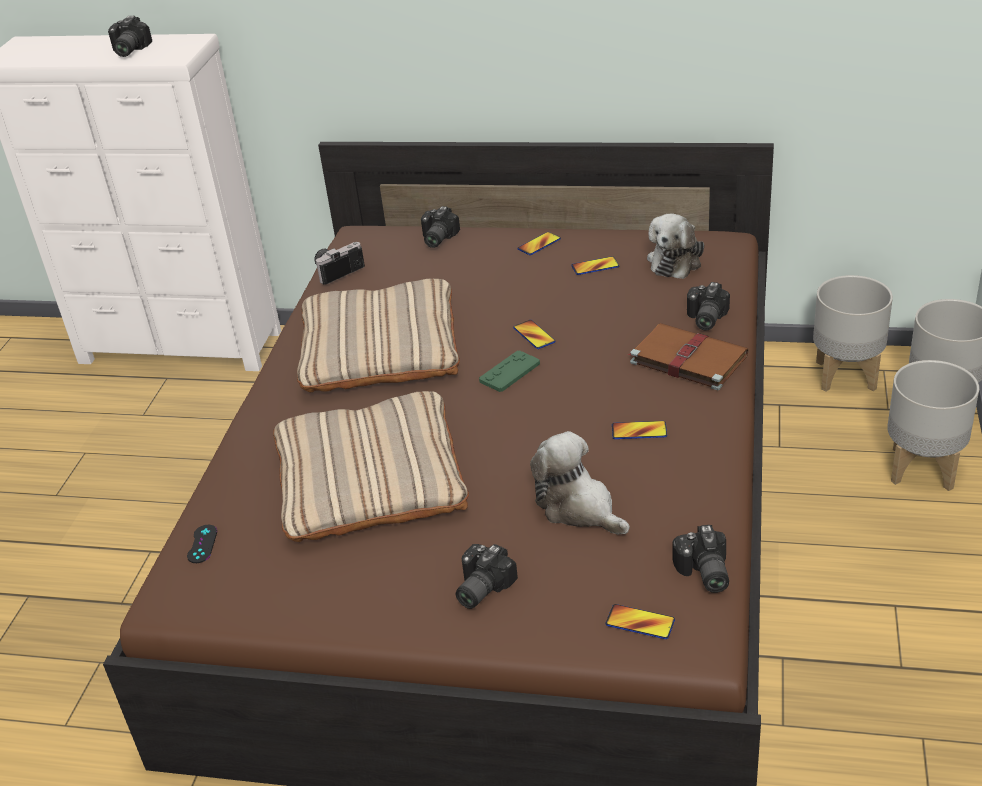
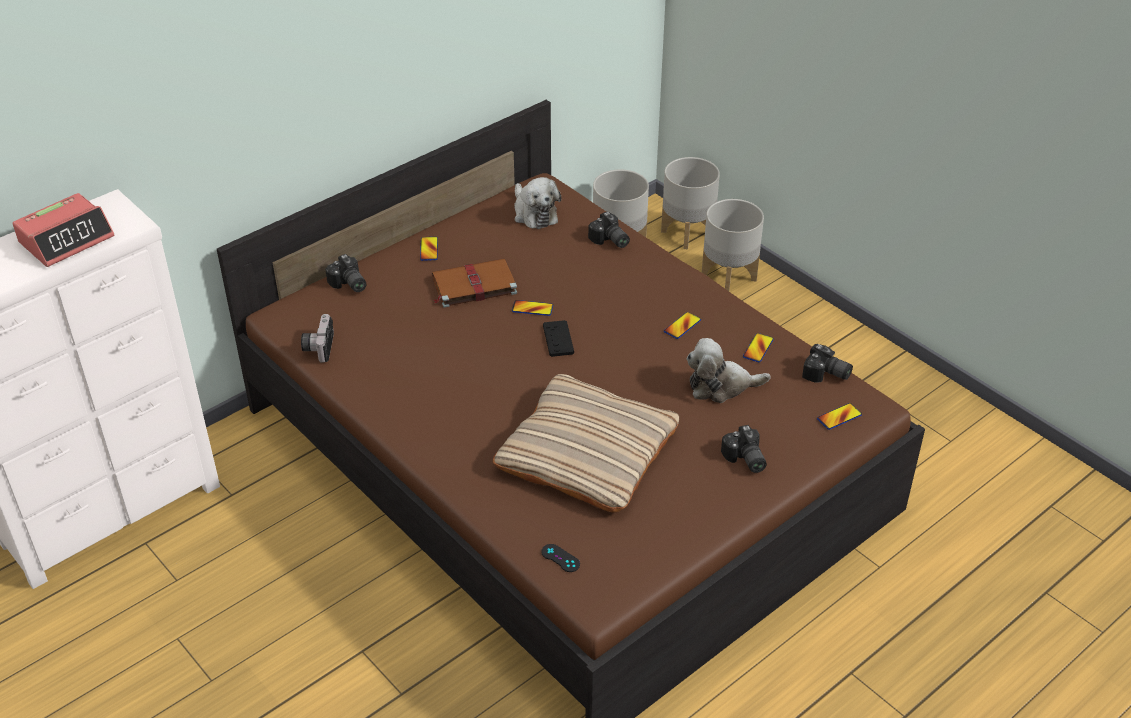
camera: 55 degrees left, 5 degrees up
camera [108,16,152,57] -> alarm clock [13,193,114,267]
beige pillow [297,279,460,392] -> none
green game controller [479,350,540,392] -> black game controller [543,320,574,357]
phone [571,256,619,275] -> phone moved to [743,333,774,362]
brown book [628,323,749,390] -> brown book moved to [432,259,517,308]

